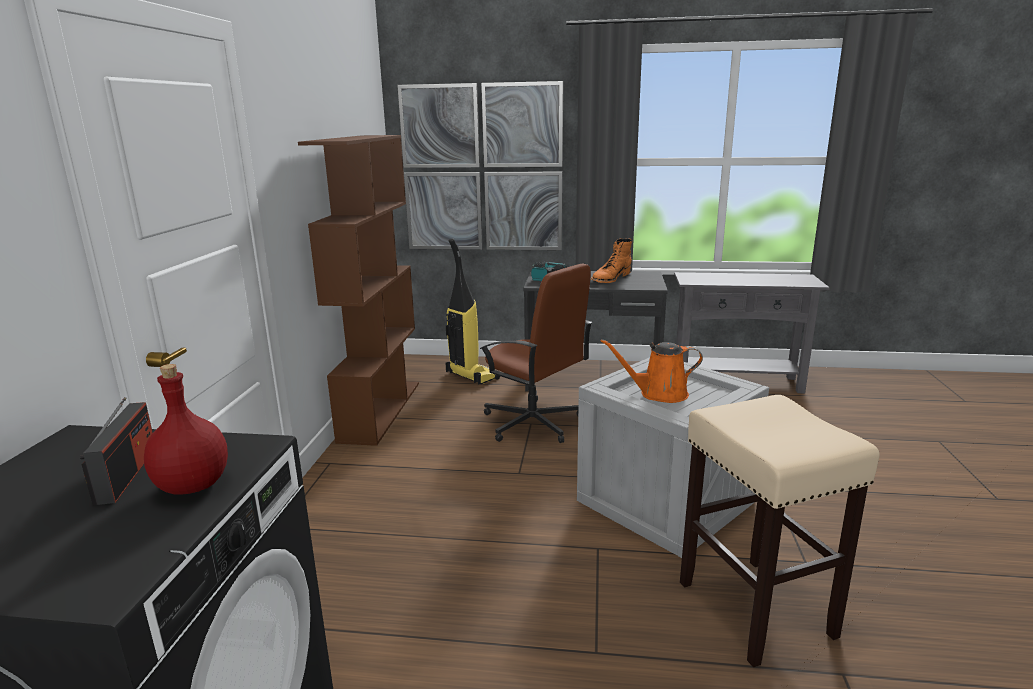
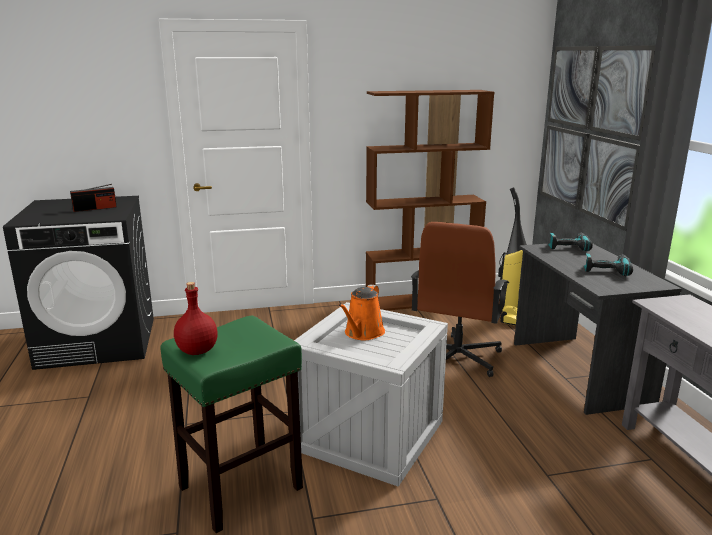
camera: 70 degrees right, 0 degrees up
red bottle [144,364,228,495] -> red bottle moved to [174,282,218,355]
orange boot [591,238,632,283] -> power drill [584,253,633,276]
orange watering can [601,339,703,403] -> orange watering can turned 135 degrees counterclockwise [338,284,385,340]
beige stool [680,395,880,667] -> green stool [160,316,303,533]

